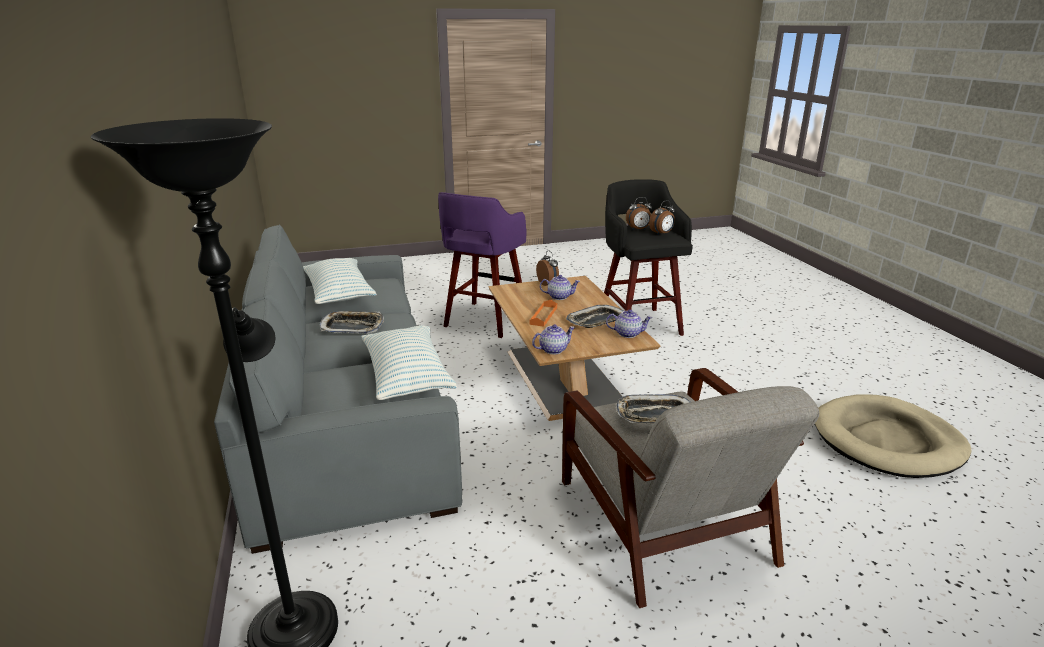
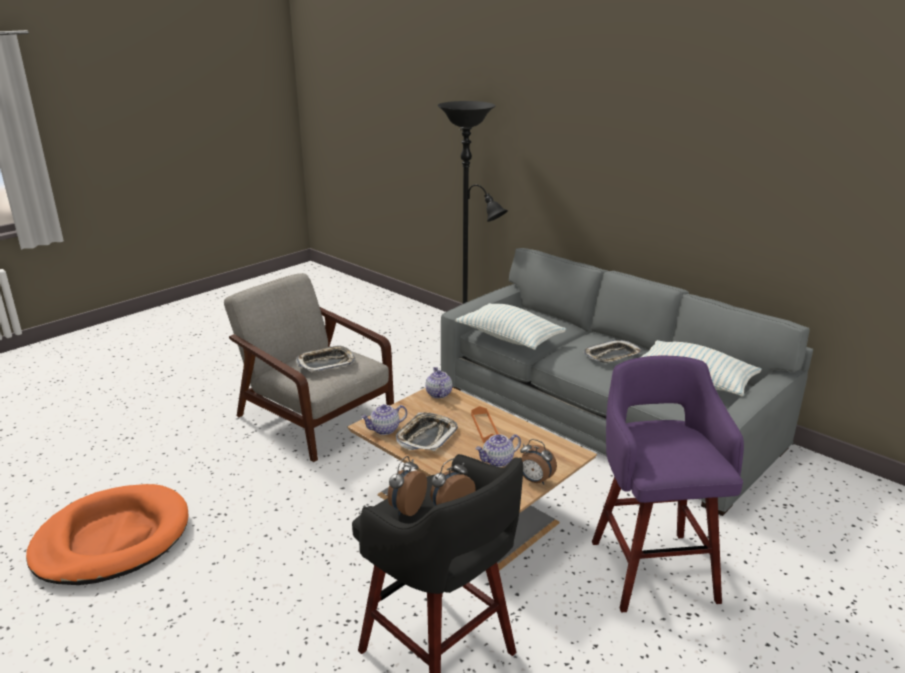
camera: 150 degrees right, 0 degrees up
teapot [532,324,575,354] -> teapot turned 135 degrees clockwise [425,367,452,398]
beige dog bed [815,394,971,478] -> orange dog bed [26,484,188,585]

